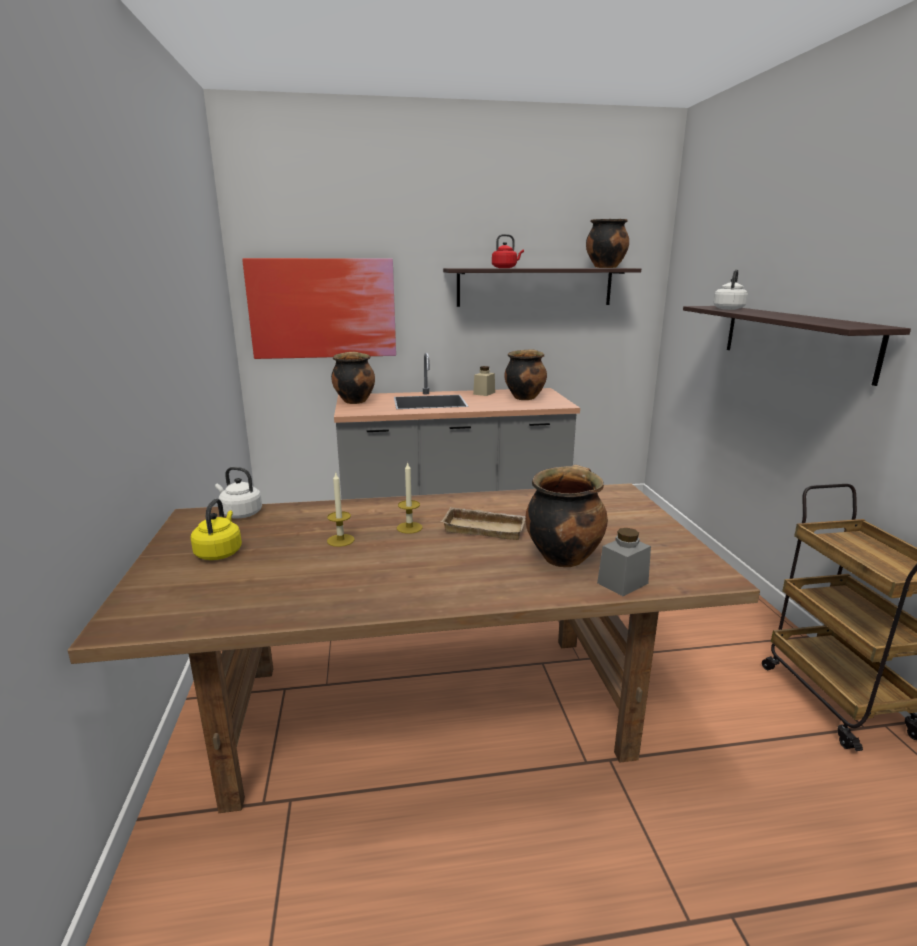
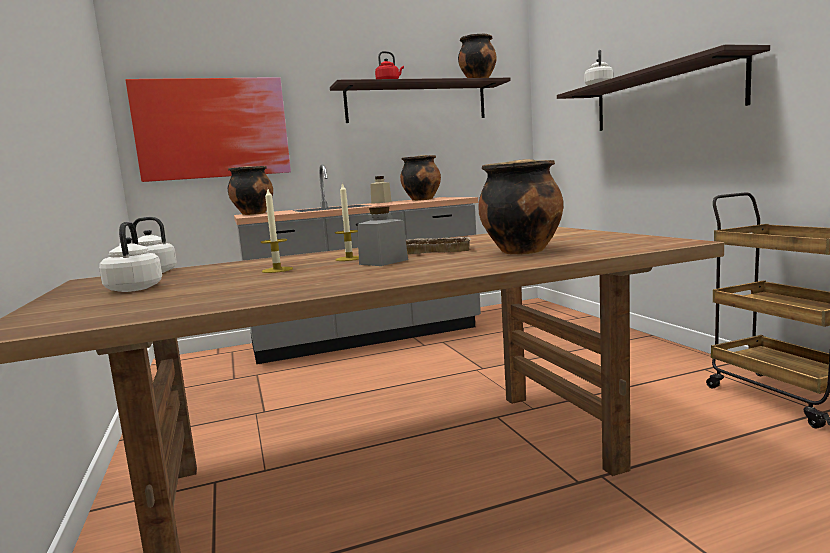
camera: 10 degrees left, 10 degrees down
yellow kettle [190,499,242,560] -> white kettle [99,222,162,292]
grey jar [597,528,651,596] -> grey jar moved to [357,206,408,266]

